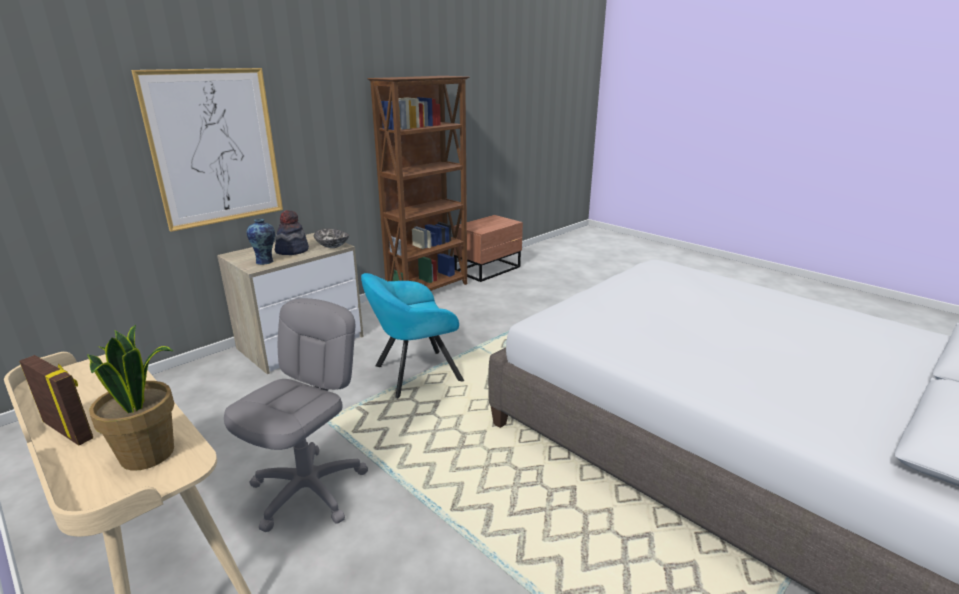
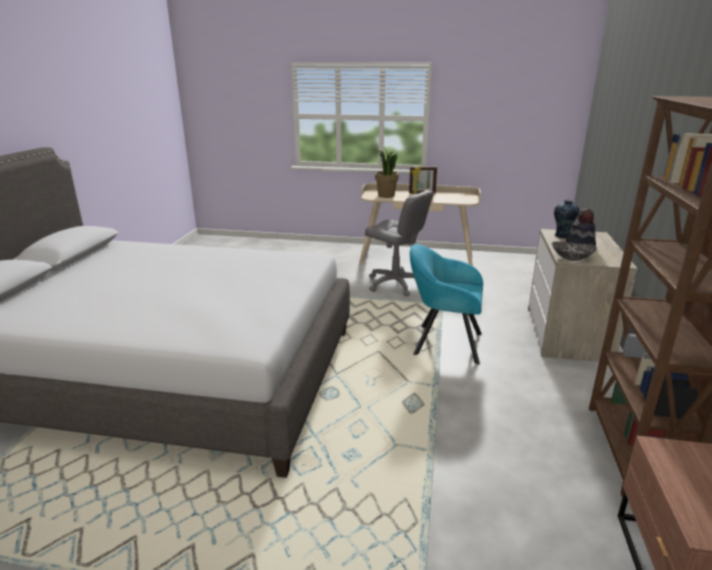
camera: 145 degrees right, 0 degrees up
picture [131,68,283,232] -> none
grey office chair [224,298,368,532] -> grey office chair turned 45 degrees counterclockwise [365,190,434,296]
turquoise armchair [361,273,464,399] -> turquoise armchair turned 105 degrees counterclockwise [410,244,483,365]

